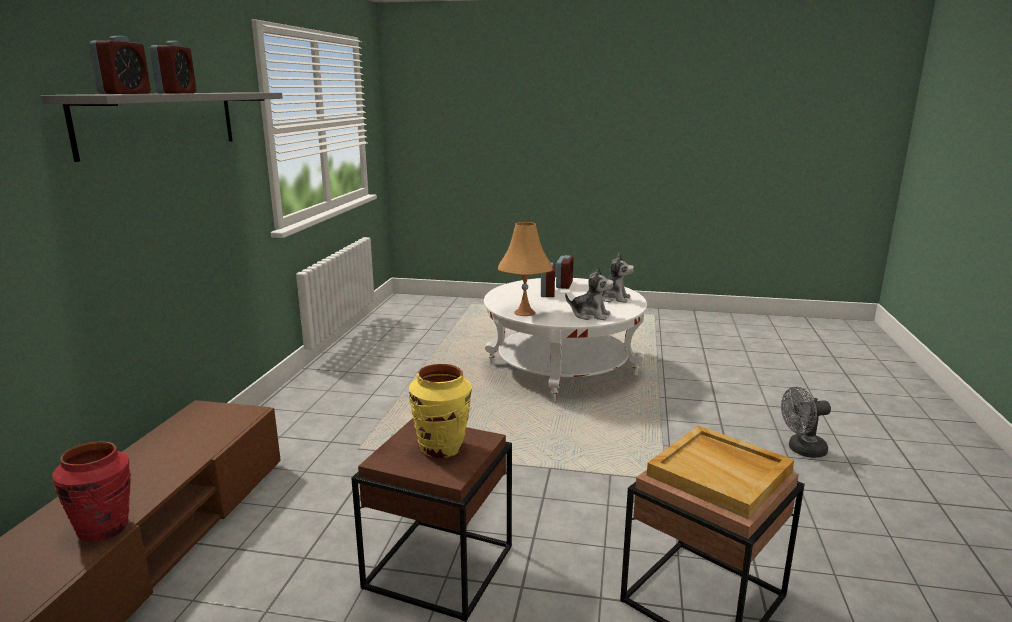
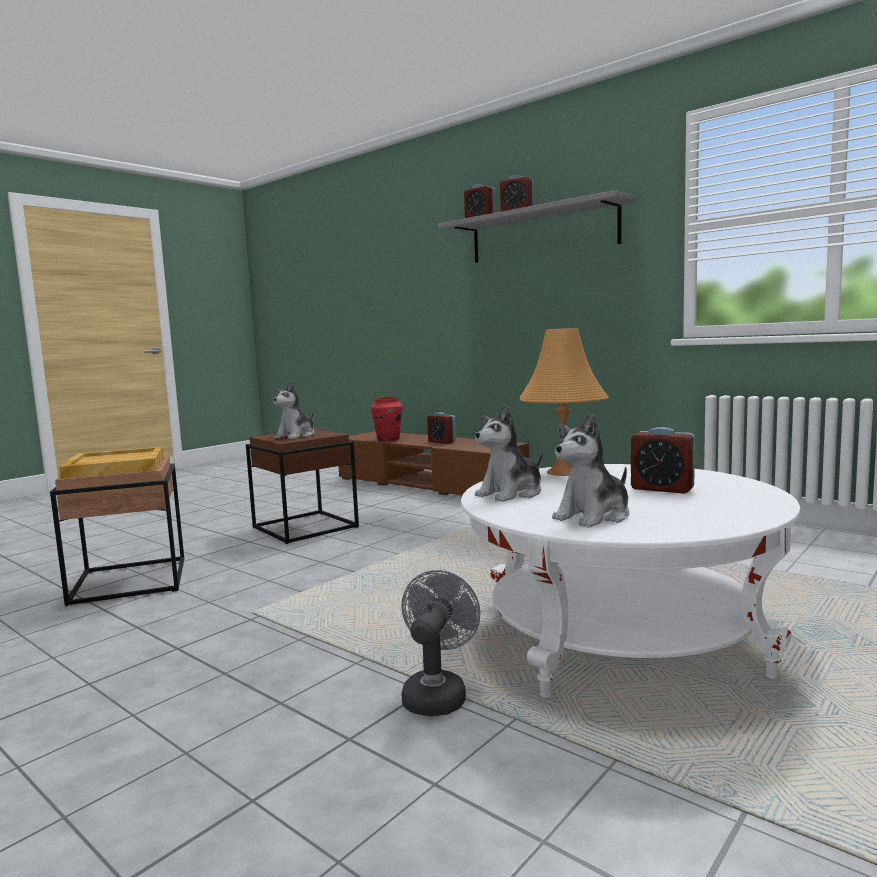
camera: 120 degrees right, 10 degrees down
yellow vase [409,364,472,458] -> plush toy [273,381,315,439]
alarm clock [556,255,574,289] -> alarm clock moved to [427,412,456,444]
grey fan [781,386,831,458] -> grey fan moved to [401,570,481,716]

